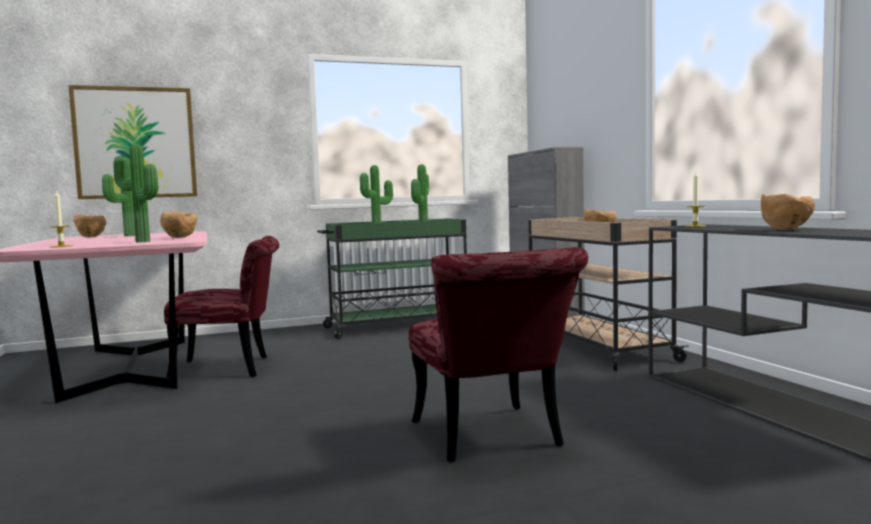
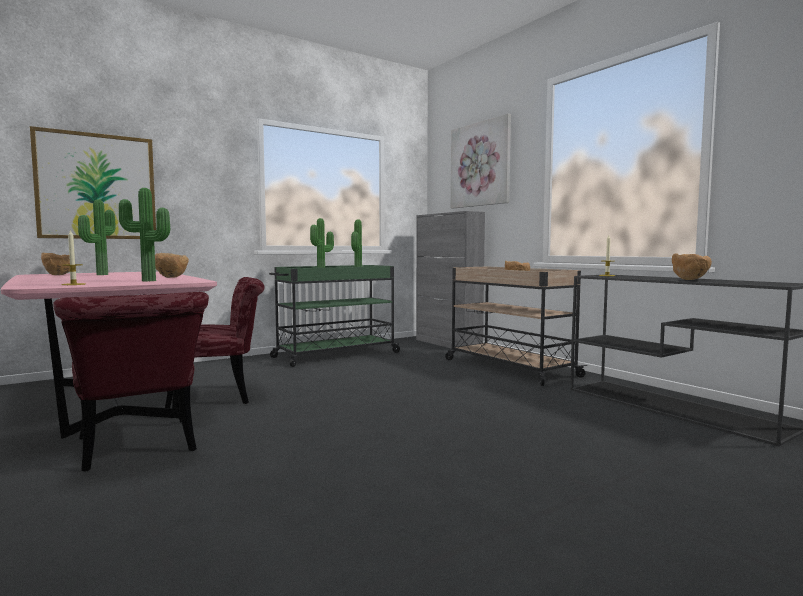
camera: 15 degrees left, 0 degrees up
red chair [409,247,588,462] -> red chair moved to [53,292,209,472]
none -> picture [451,114,511,208]

